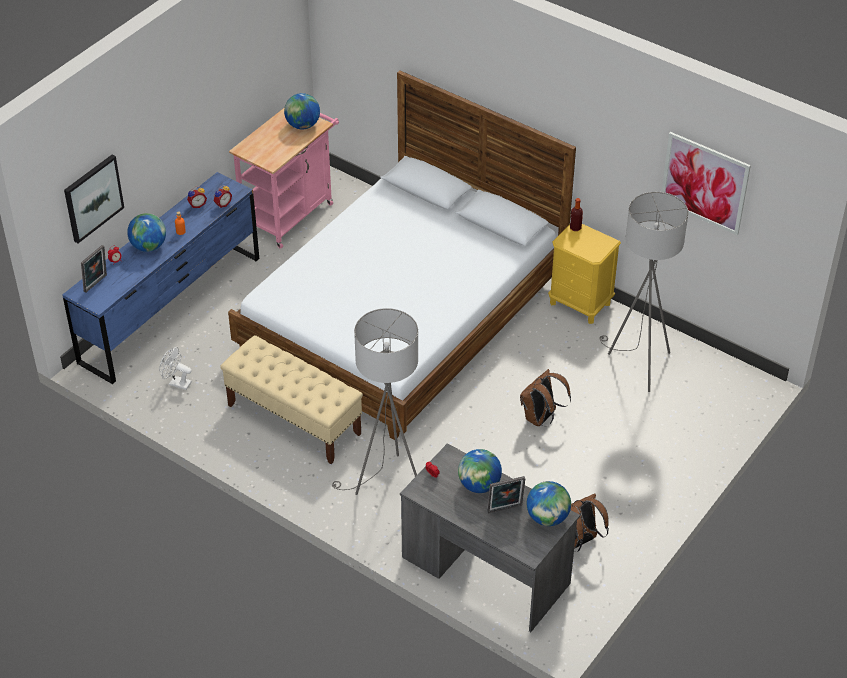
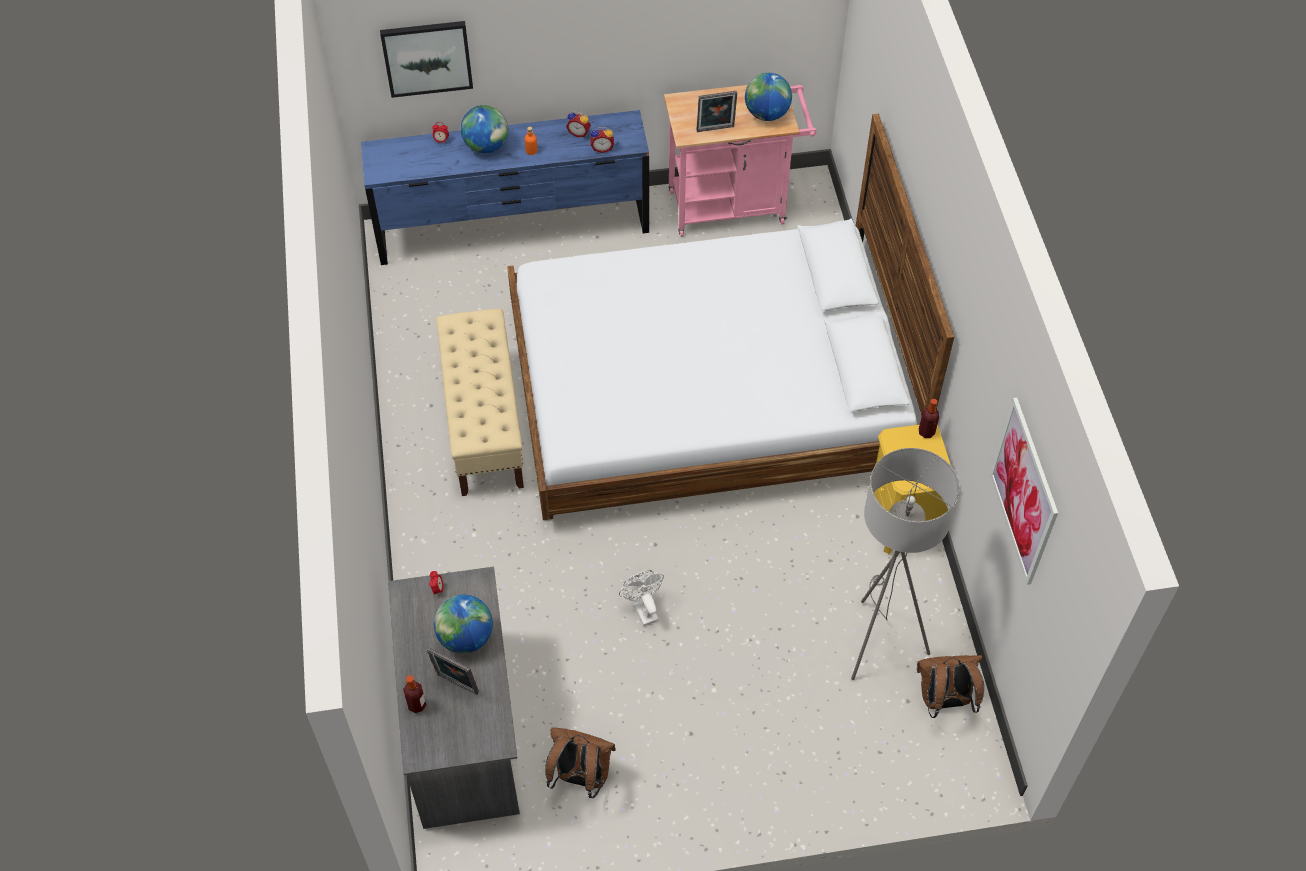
camera: 45 degrees right, 10 degrees up
picture frame [81,245,107,293] -> picture frame moved to [696,91,737,132]
white fan [159,347,192,390] -> white fan moved to [619,570,664,626]
grey floor lamp [332,308,418,495] -> none
brown backpack [520,369,571,426] -> brown backpack moved to [917,655,984,718]
globe [527,481,571,526] -> none
none -> bottle [403,675,426,713]

